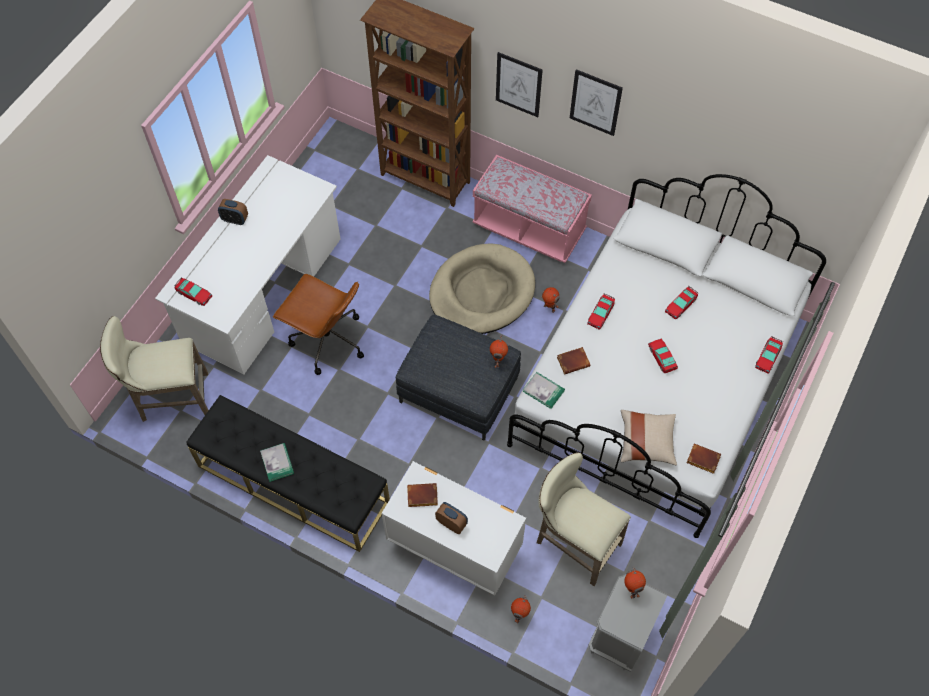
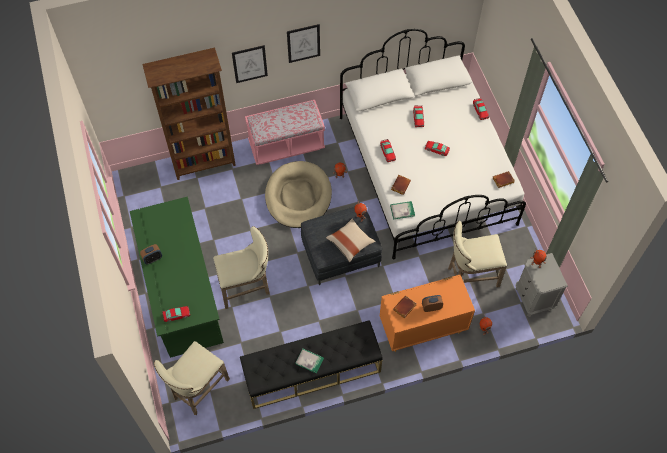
camera: 45 degrees left, 0 degrees up
white desk [155,155,340,375] -> green desk [130,197,224,358]
brown office chair [273,274,364,375] -> beige stool [213,226,270,309]
white dresser [382,461,526,596] -> orange dresser [380,275,475,352]
beige pillow [620,410,677,465] -> beige pillow moved to [326,218,376,262]

